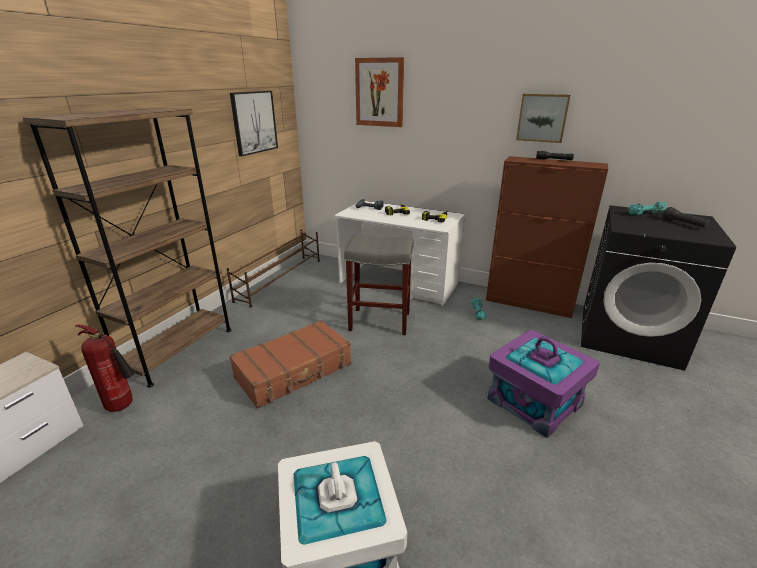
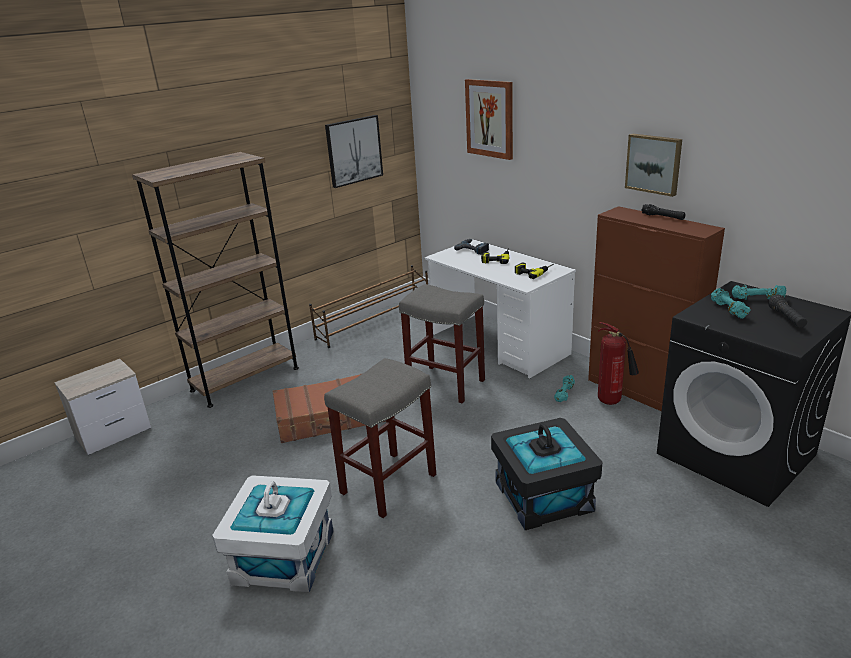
camera: 25 degrees right, 0 degrees up
fire extinguisher [75,324,135,412] -> fire extinguisher moved to [598,322,639,405]
purple storage box [487,330,600,438] -> black storage box [491,418,602,530]
none -> grey stool [324,358,436,518]
none -> turquoise dumbbell [711,288,751,319]

